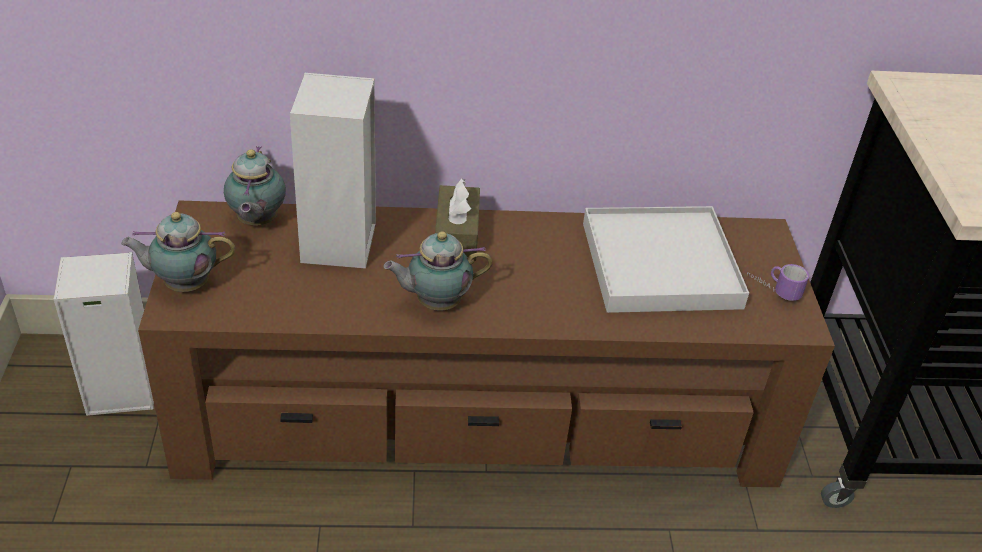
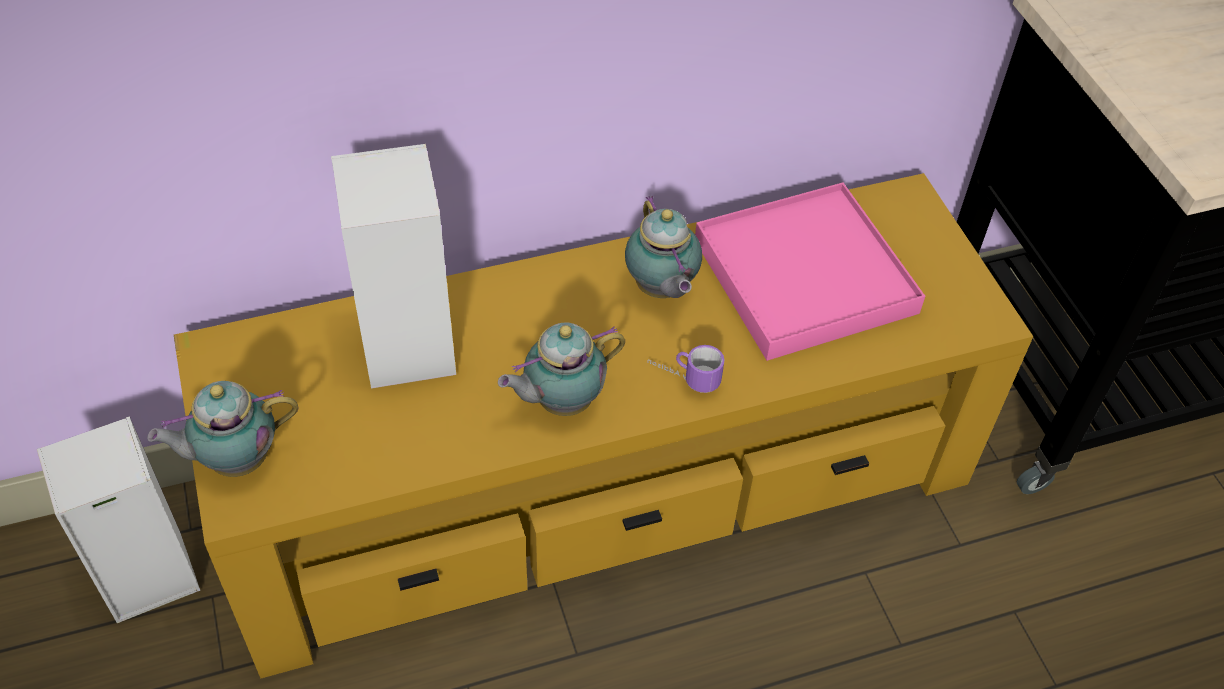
camera: 15 degrees left, 10 degrees up
brown tv stand [138,200,835,487] -> yellow tv stand [174,173,1033,678]
teapot [224,146,286,225] -> teapot moved to [625,196,702,298]
brown tissue box [435,178,480,261] -> none
white tray [583,206,749,313] -> pink tray [695,182,925,361]
mug [747,264,809,301] -> mug moved to [647,345,724,393]

